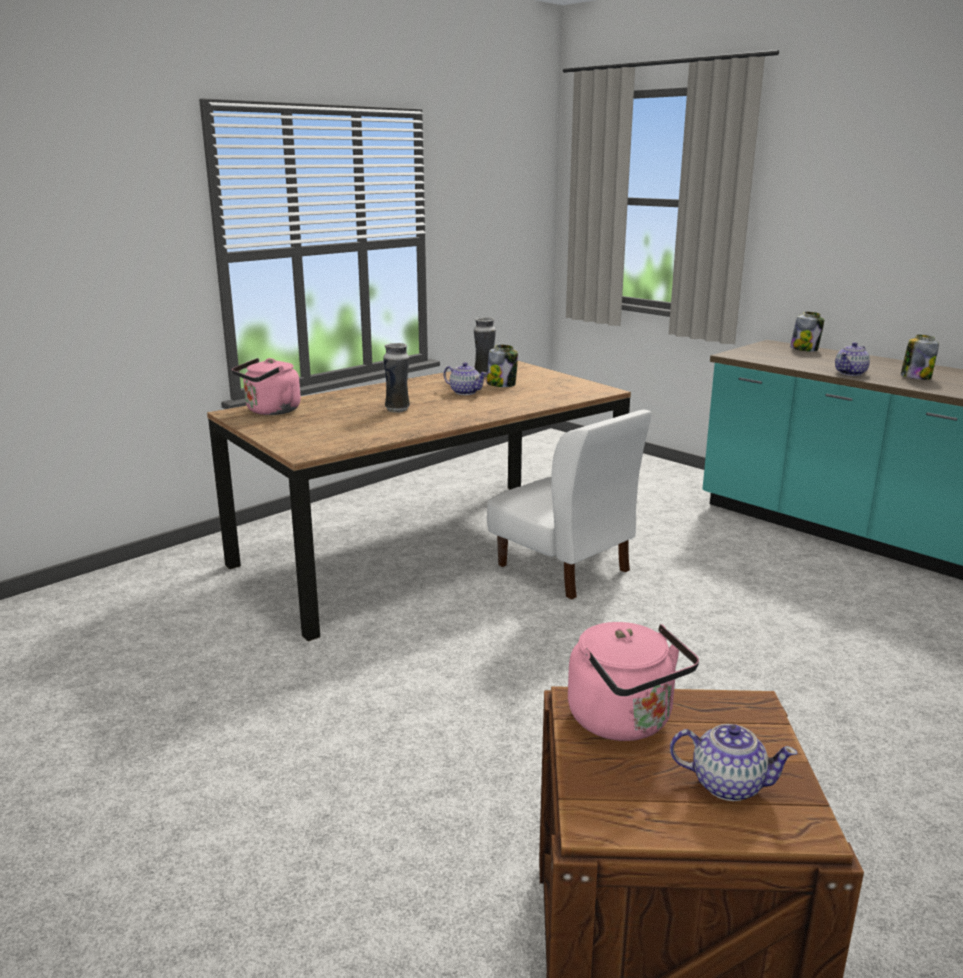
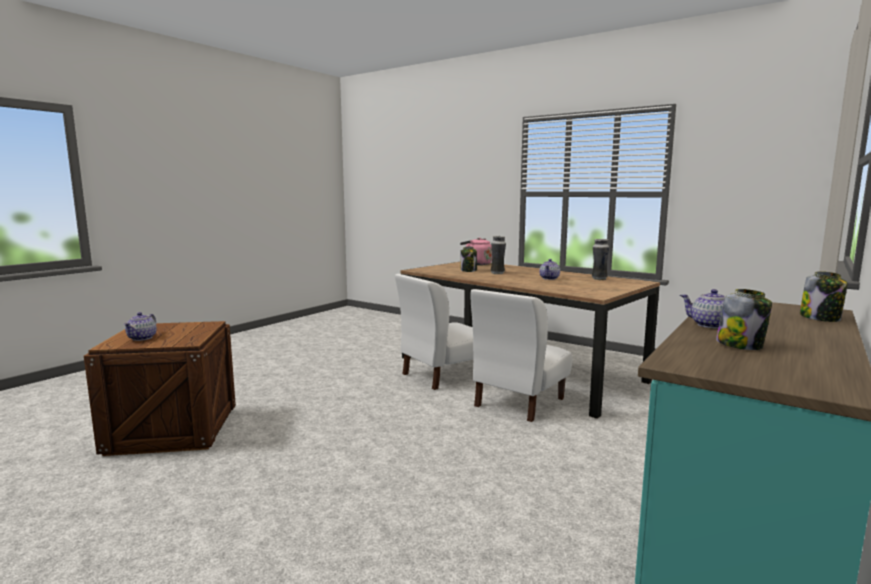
camera: 80 degrees right, 10 degrees down
jar [486,345,518,387] -> jar moved to [460,246,477,272]
pink kettle [568,622,699,741] -> none
none -> white chair [395,274,473,390]

